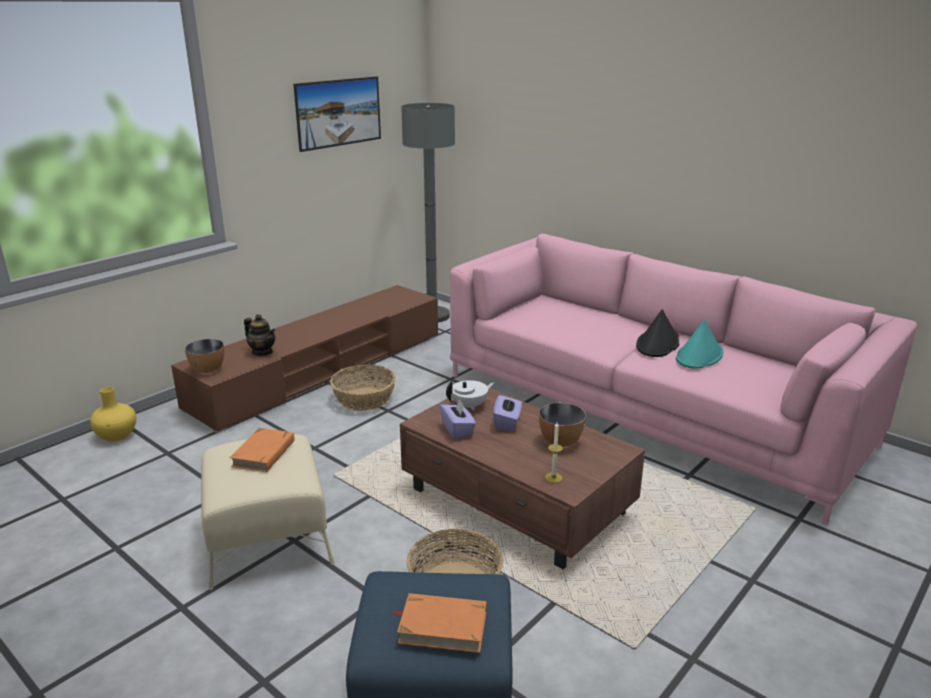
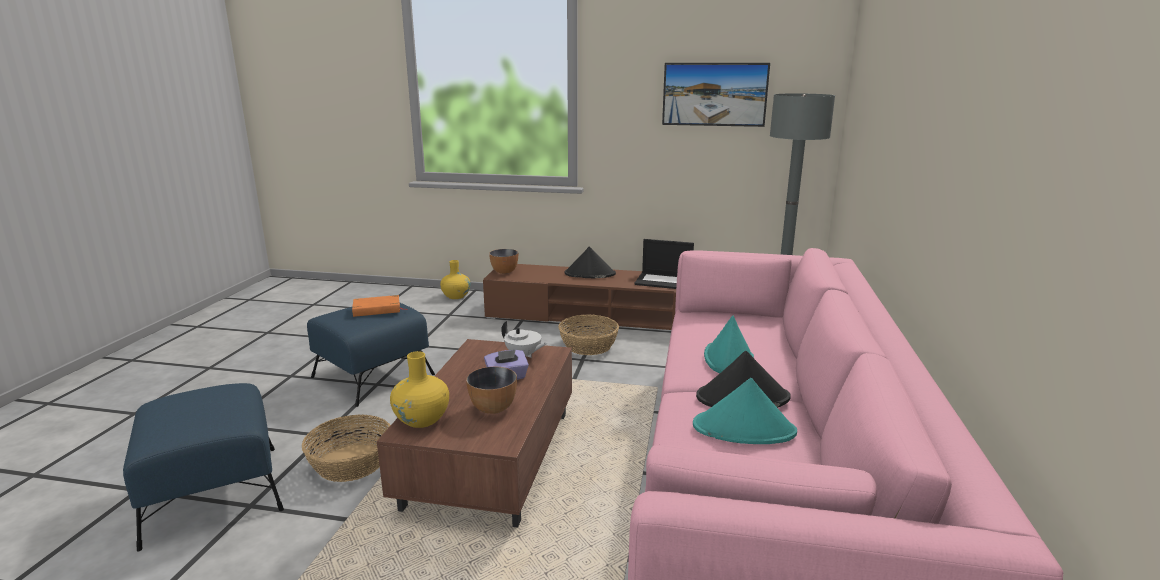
camera: 60 degrees right, 5 degrees down
beige ottoman [201,434,335,590] -> blue ottoman [307,303,435,407]
teapot [244,314,275,356] -> none
orange book [393,593,487,653] -> none
purple tissue box [440,399,476,439] -> none
candle [545,423,563,483] -> yellow vase [390,351,449,428]
none -> black hat [565,247,616,278]
none -> laptop [634,239,694,289]
none -> turquoise hat [704,316,754,373]

